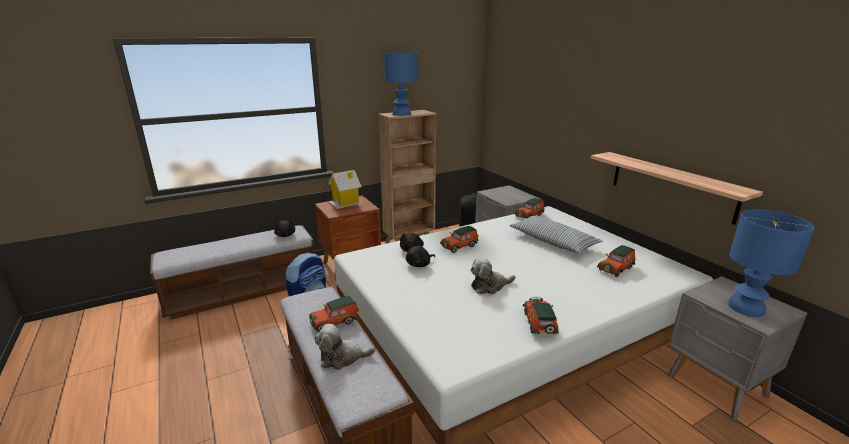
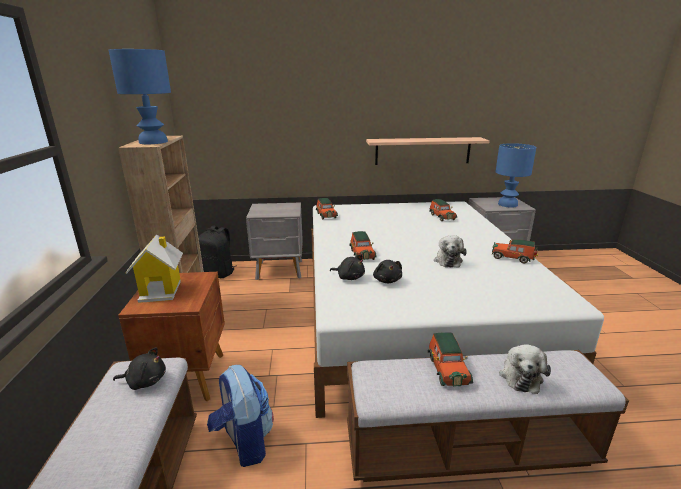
camera: 65 degrees left, 0 degrees up
pillow [509,216,603,253] -> none

